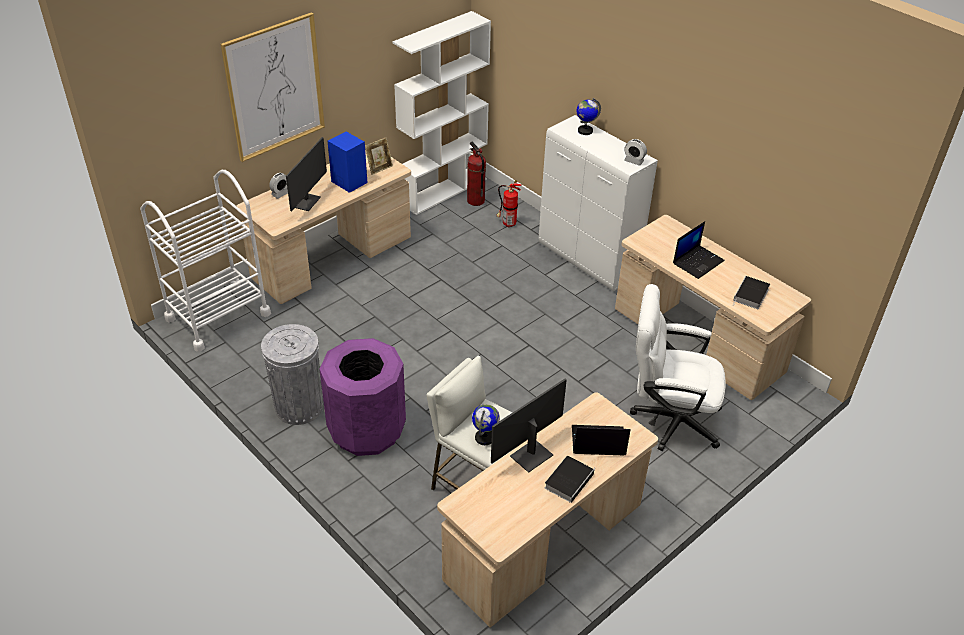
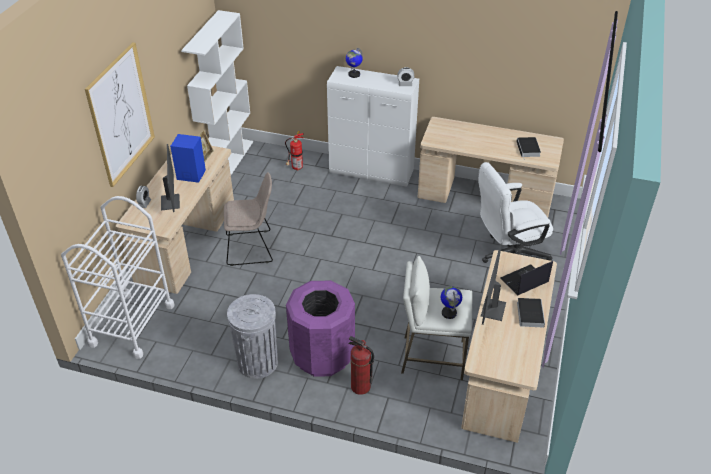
camera: 30 degrees left, 0 degrees up
fire extinguisher [467,142,486,206] -> fire extinguisher moved to [348,336,374,395]
laptop [673,221,725,279] -> none
none -> beige chair [224,172,273,266]

